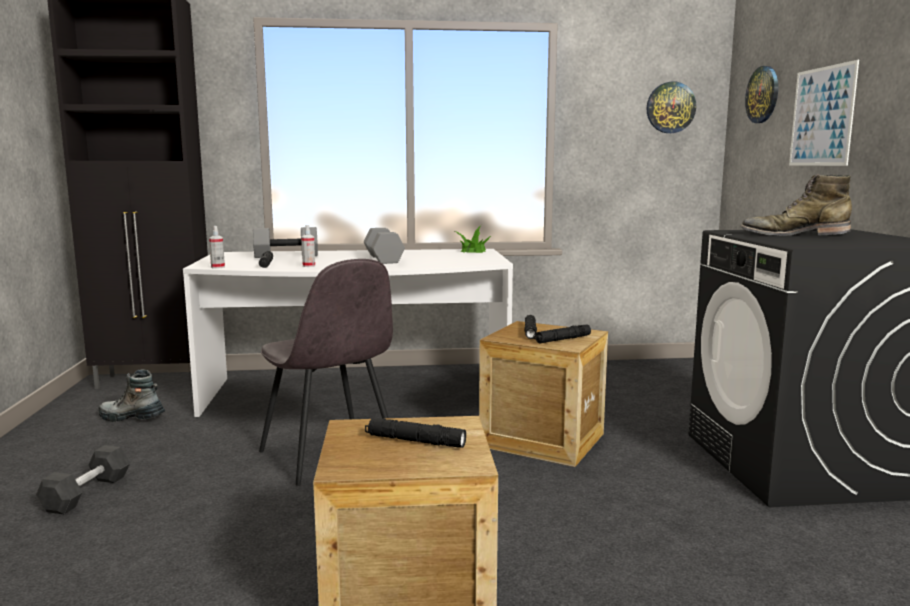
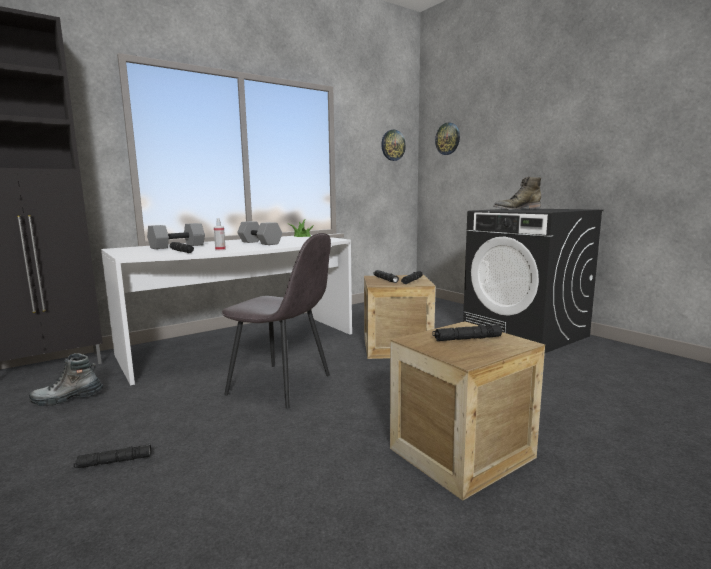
camera: 30 degrees left, 0 degrees up
black dumbbell [36,445,130,514] -> black flashlight [74,445,151,468]
spray bottle [209,226,225,269] -> none
picture [789,60,859,166] -> none

